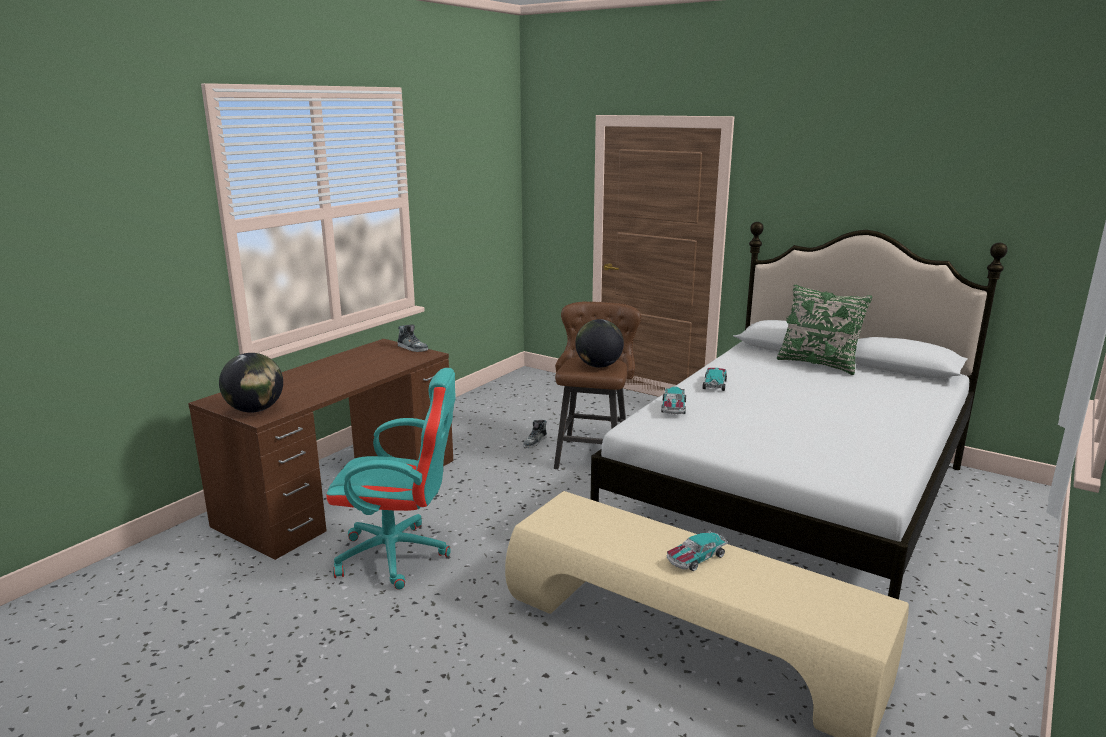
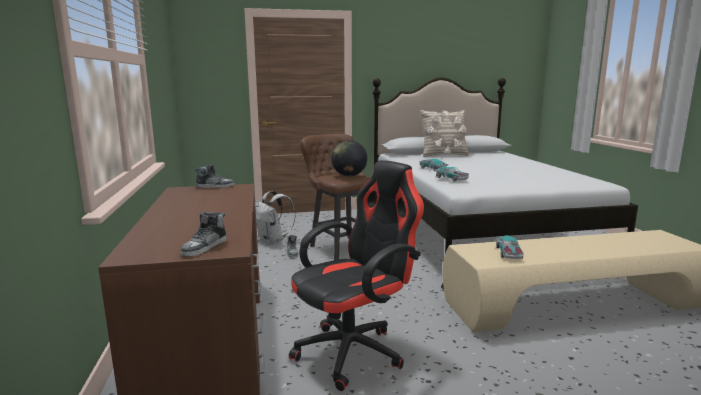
camera: 45 degrees left, 5 degrees down
globe [219,353,283,413] -> shoe [181,212,227,256]
turquoise office chair [326,368,456,590] -> black office chair [289,160,424,391]
toy car [667,531,728,571] -> toy car moved to [496,235,524,259]
green pillow [777,284,872,375] -> beige pillow [420,110,469,157]
none -> white backpack [255,191,296,244]

